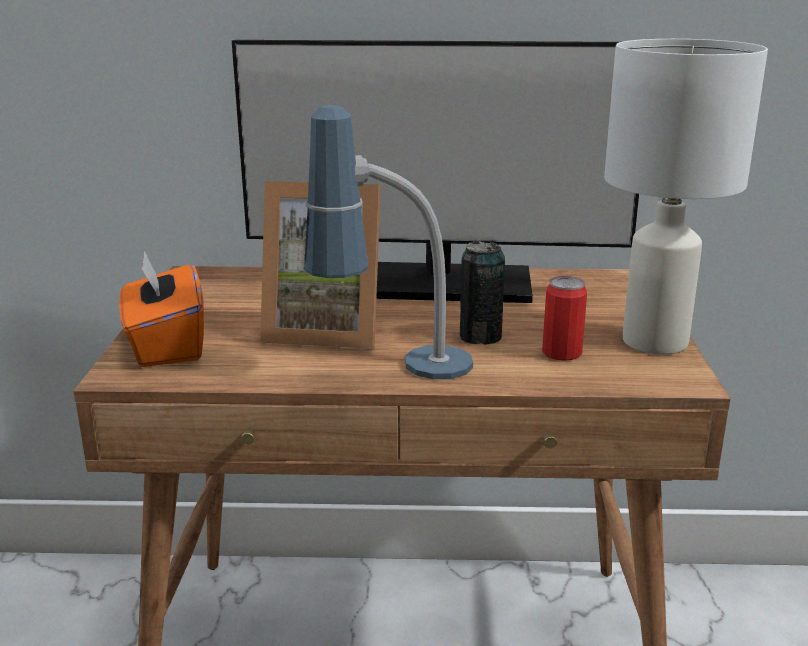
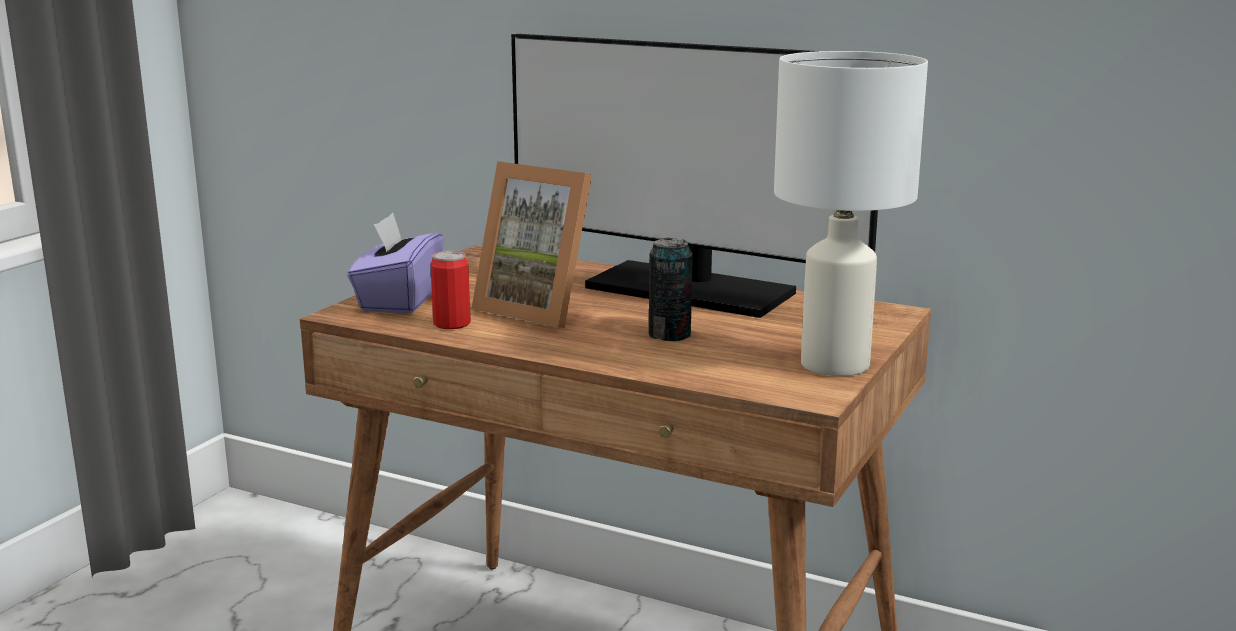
camera: 25 degrees right, 5 degrees down
orange tissue box [119,251,204,367] -> purple tissue box [347,213,444,314]
table lamp [304,105,473,379] -> none
can [542,276,587,361] -> can moved to [430,251,471,329]

